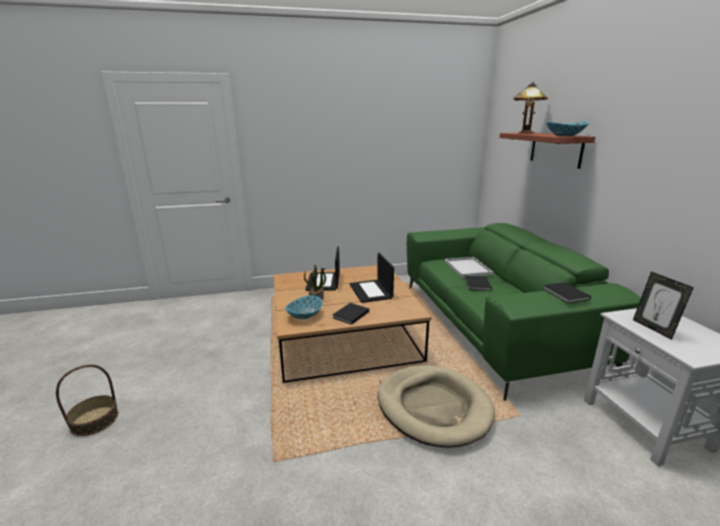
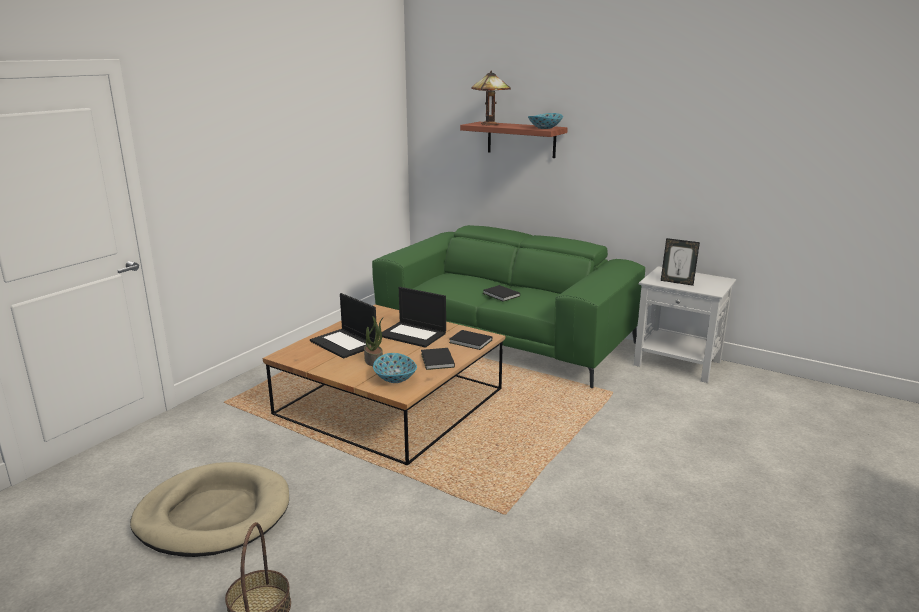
camera: 45 degrees left, 0 degrees up
beige dog bed [377,365,495,448] -> beige dog bed moved to [130,462,289,557]
white tray [445,257,493,277] -> none
black book [543,282,591,304] -> black book moved to [449,330,492,350]

